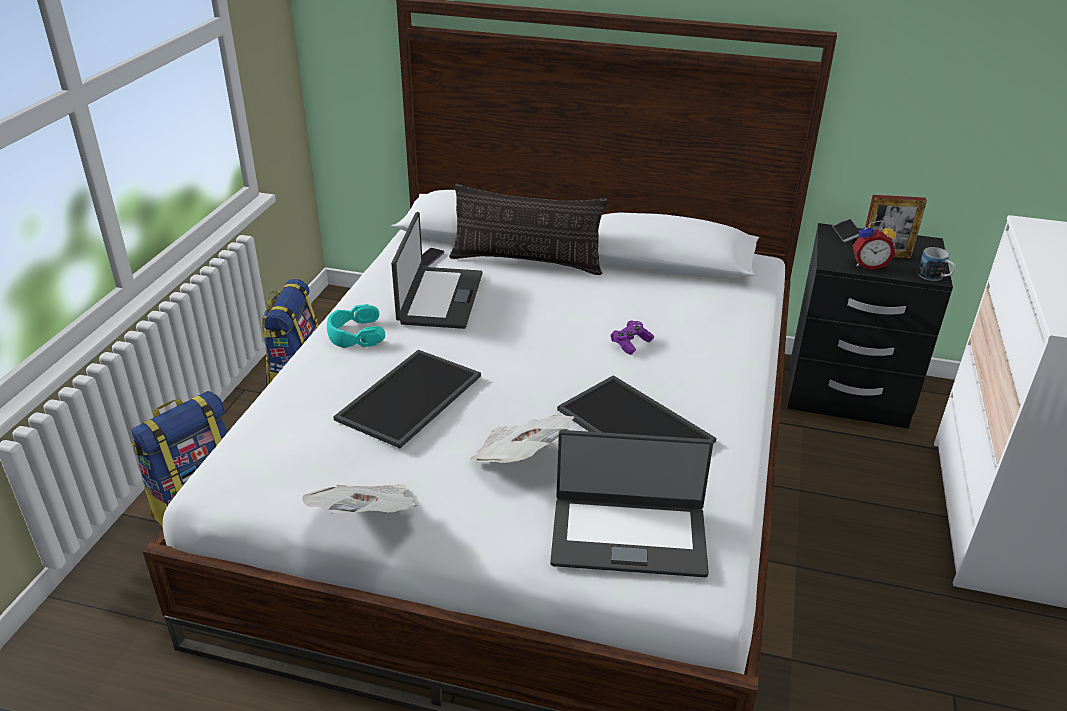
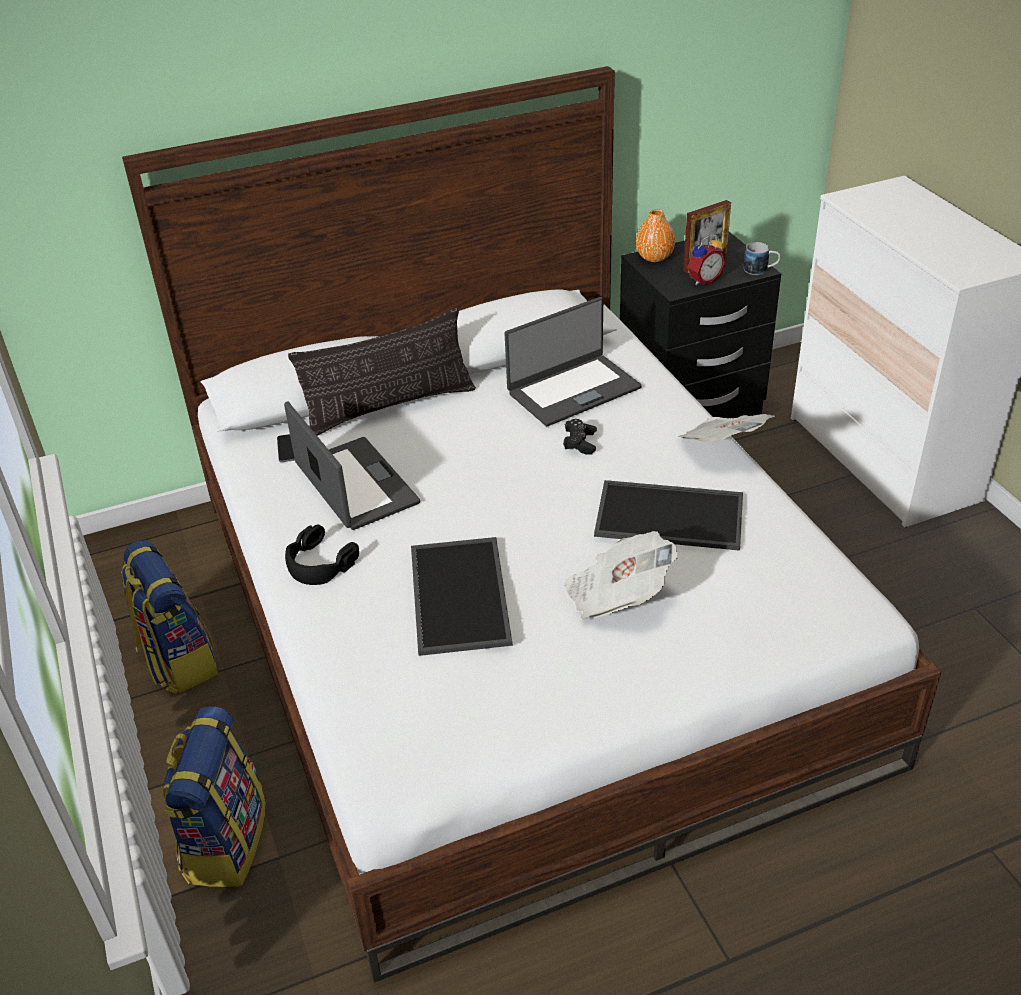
camera: 35 degrees left, 5 degrees up
newspaper [302,484,417,514] -> newspaper moved to [678,414,775,441]
turquoise headphones [327,304,385,348] -> black headphones [285,525,359,585]
laptop [550,430,713,577] -> laptop moved to [505,297,642,426]
purple game controller [611,320,654,355] -> black game controller [563,419,597,455]
phone [832,218,860,242] -> orange vase [636,209,675,262]

